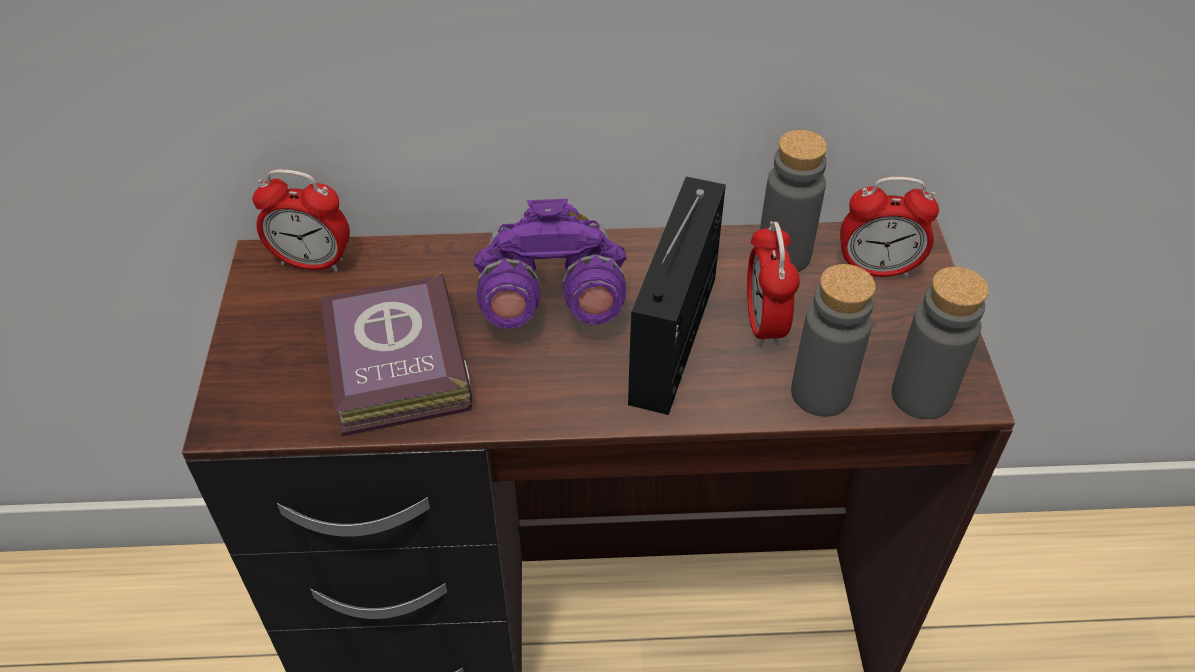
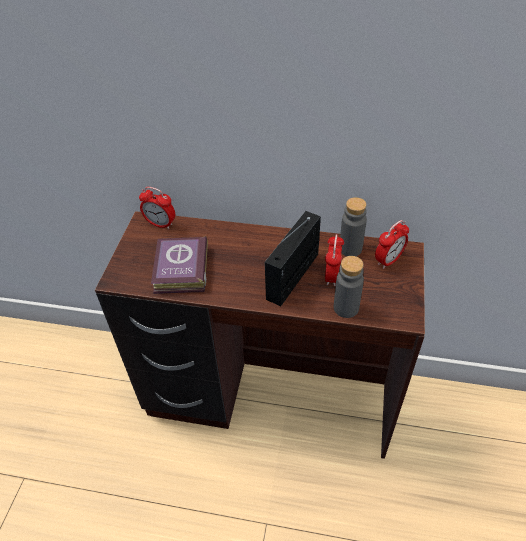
camera: 15 degrees right, 0 degrees up
purple binoculars [474,199,626,329] -> none
alarm clock [840,177,939,277] -> alarm clock turned 60 degrees counterclockwise [375,220,409,269]
grey bottle [892,267,989,419] -> none

